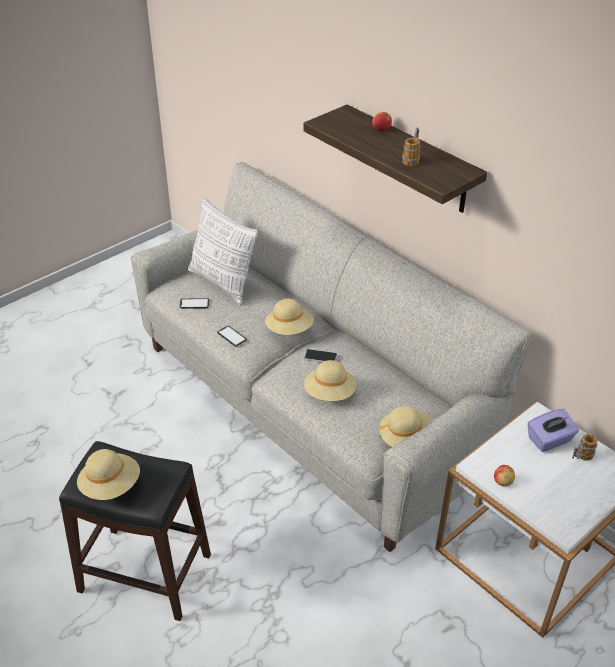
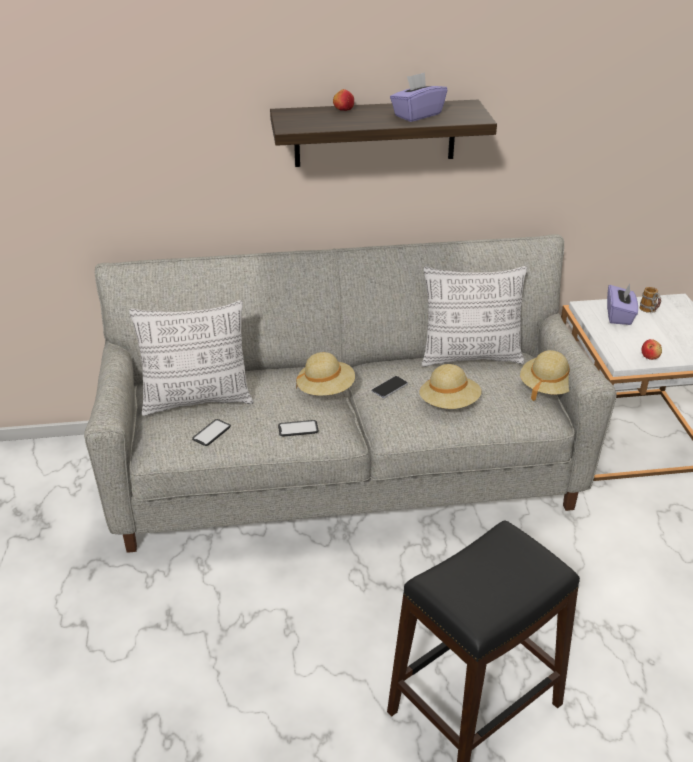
camera: 55 degrees left, 5 degrees down
beige hat [77,449,140,500] -> none
mug [402,127,420,166] -> purple tissue box [390,72,447,122]
none -> pillow [422,266,527,367]

